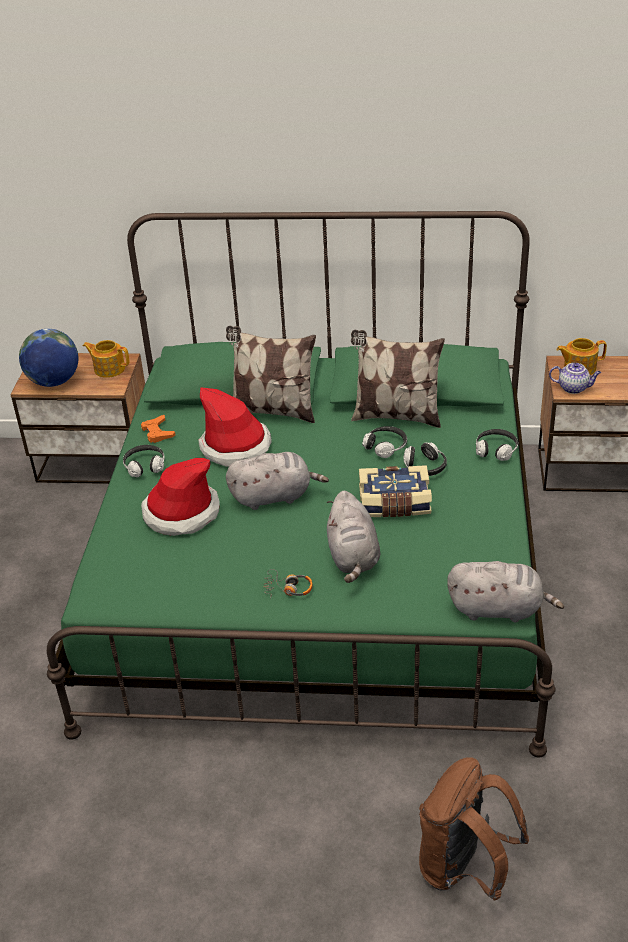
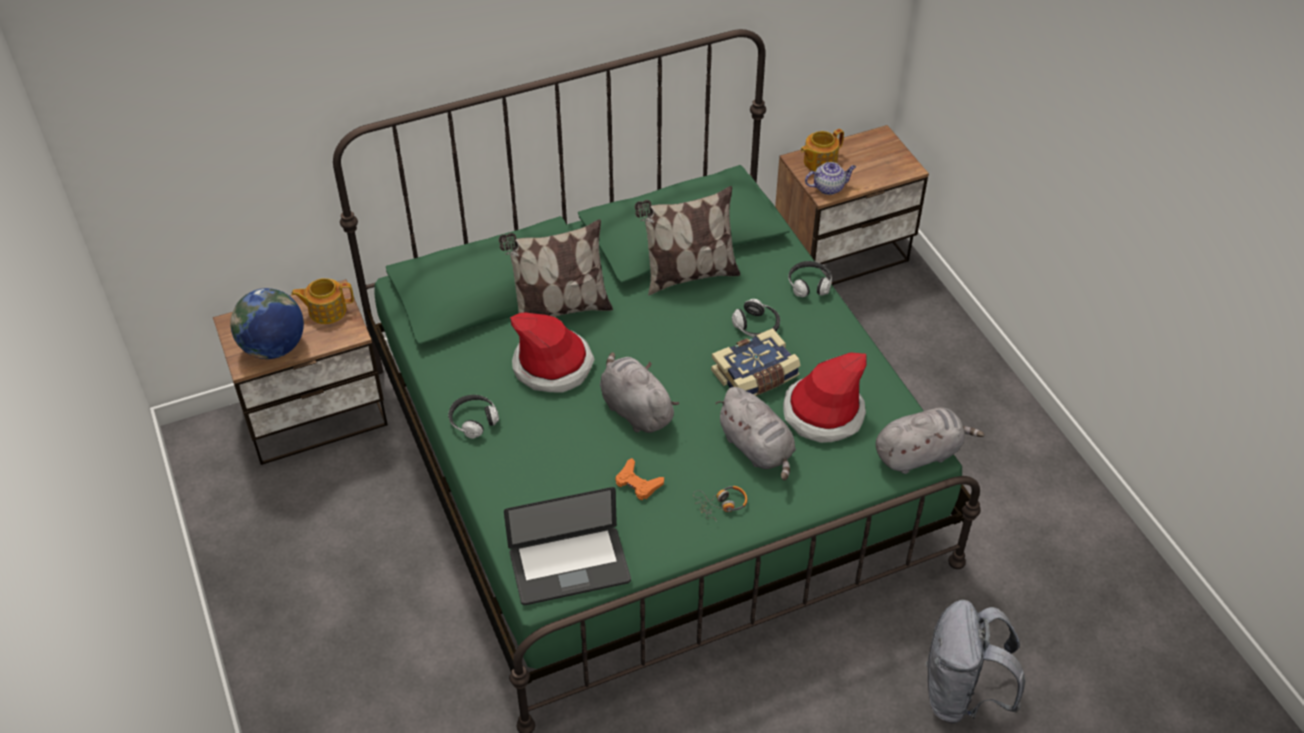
camera: 30 degrees left, 10 degrees up
orange game controller [141,415,175,443] -> orange game controller moved to [615,458,664,500]
hat [141,458,220,536] -> hat moved to [783,352,866,443]
grey plush toy [226,452,329,510] -> grey plush toy turned 90 degrees counterclockwise [600,352,679,433]
headphones [362,426,407,458] -> none
brown backpack [419,757,529,900] -> grey backpack [925,600,1025,724]
none -> laptop [504,487,631,605]

